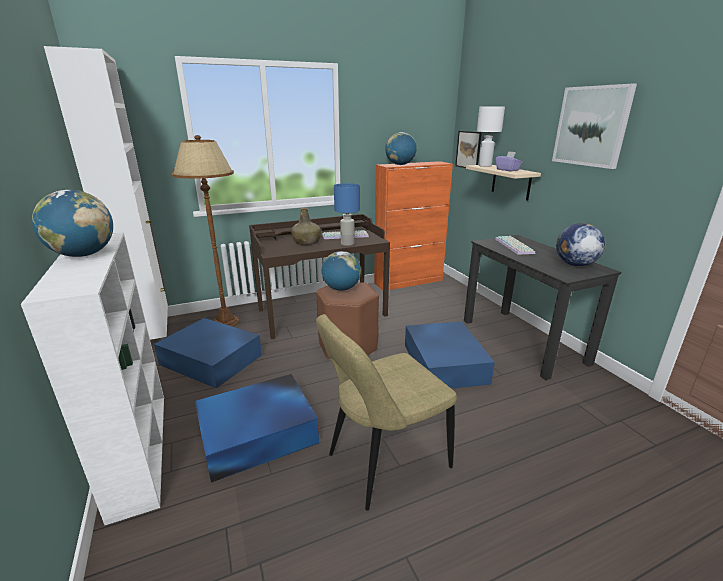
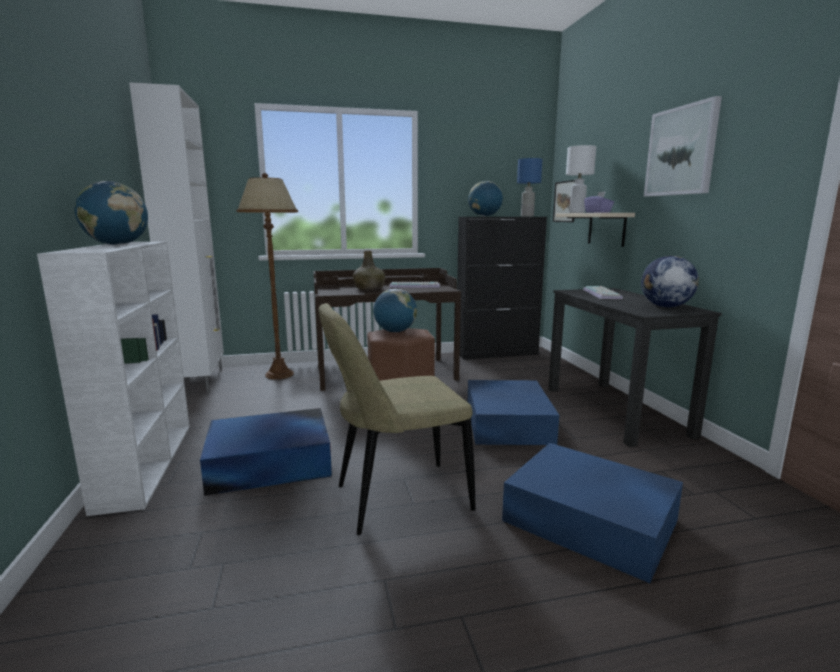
camera: 10 degrees right, 10 degrees down
blue storage box [154,318,262,388] -> blue storage box moved to [502,443,683,583]
blue table lamp [334,183,360,246] -> blue table lamp moved to [517,158,542,216]
orange cabinet [374,161,453,290] -> black cabinet [457,217,547,360]

